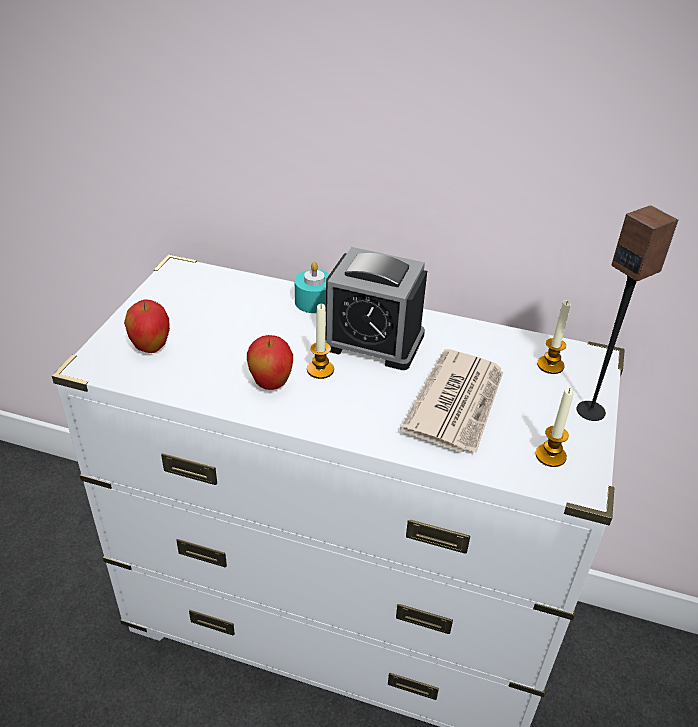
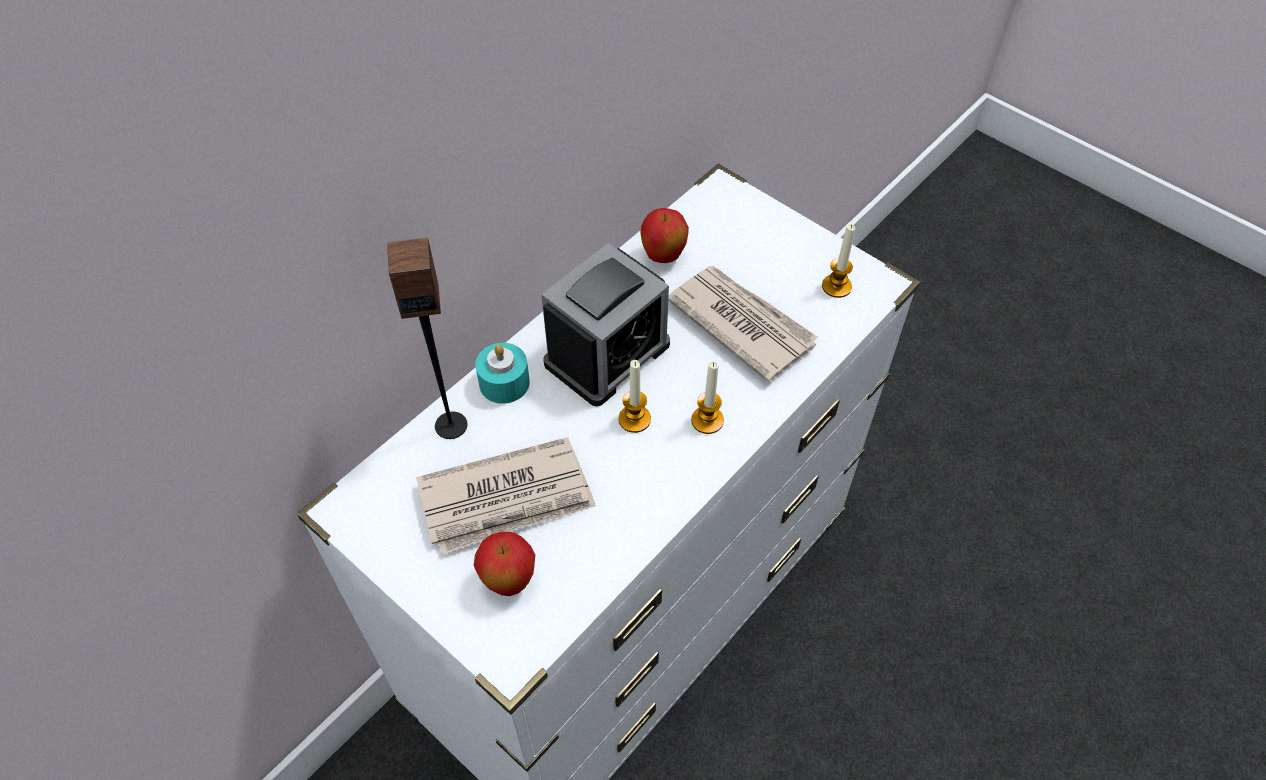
camera: 65 degrees left, 15 degrees up
apple [247,335,293,390] -> apple moved to [640,208,689,263]
candle [537,300,570,374] -> candle moved to [691,361,724,434]
speaker [576,206,678,421] -> speaker moved to [387,237,468,439]
none -> newspaper [416,437,596,555]

